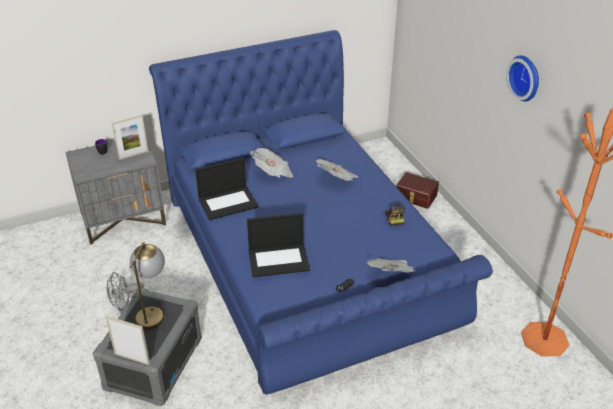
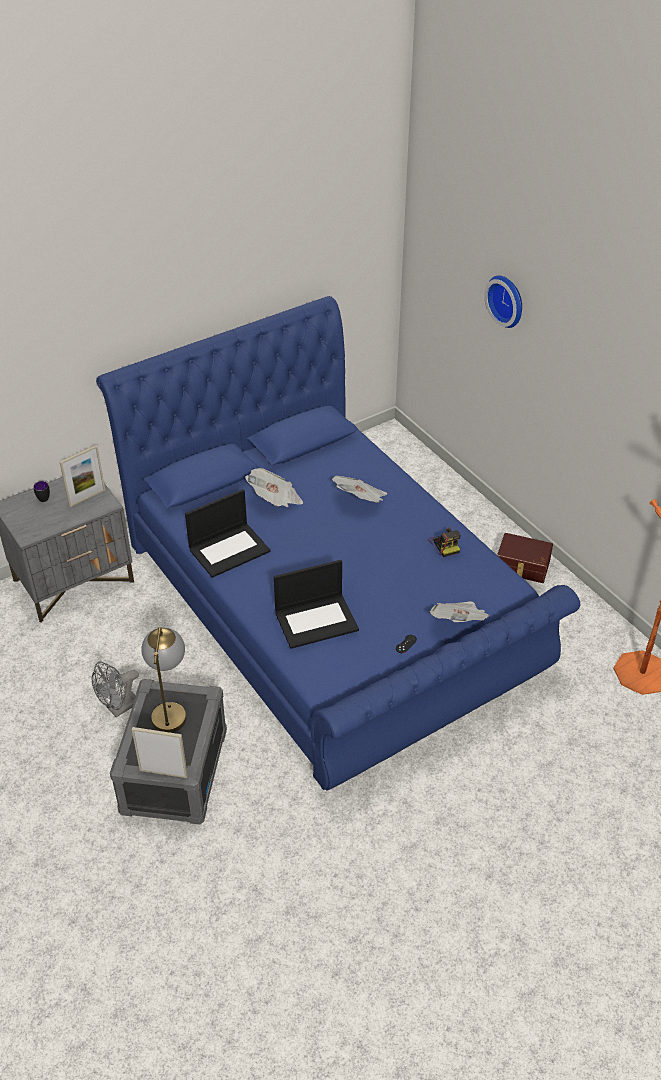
camera: 10 degrees left, 5 degrees up
brown storage box [396,172,439,209] -> brown storage box moved to [497,533,553,583]
wall clock [506,55,539,102] -> wall clock moved to [485,276,522,328]

